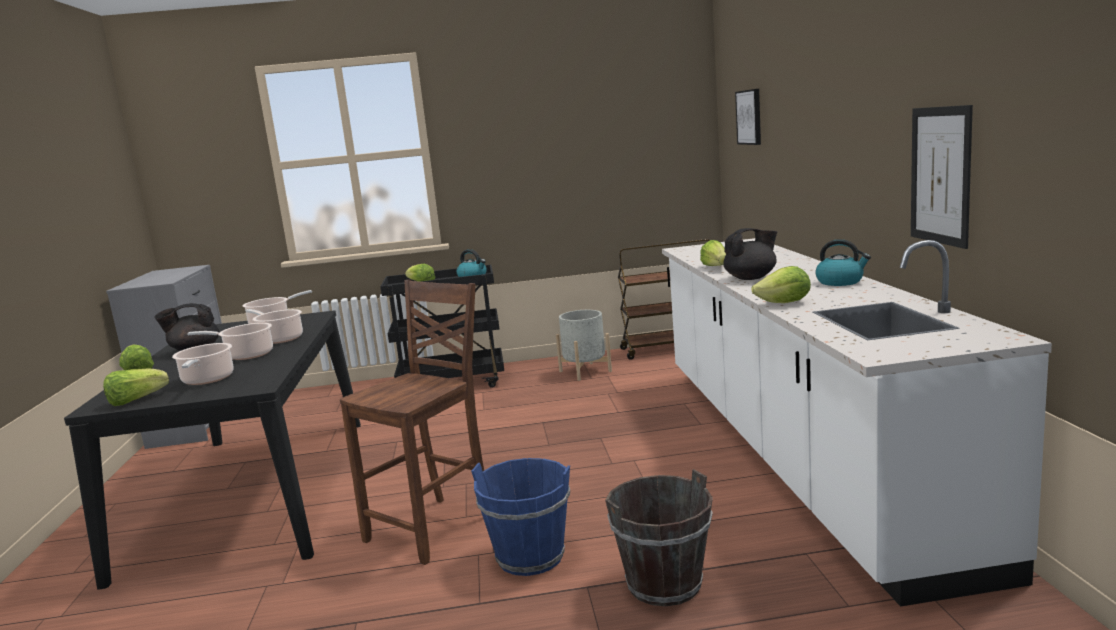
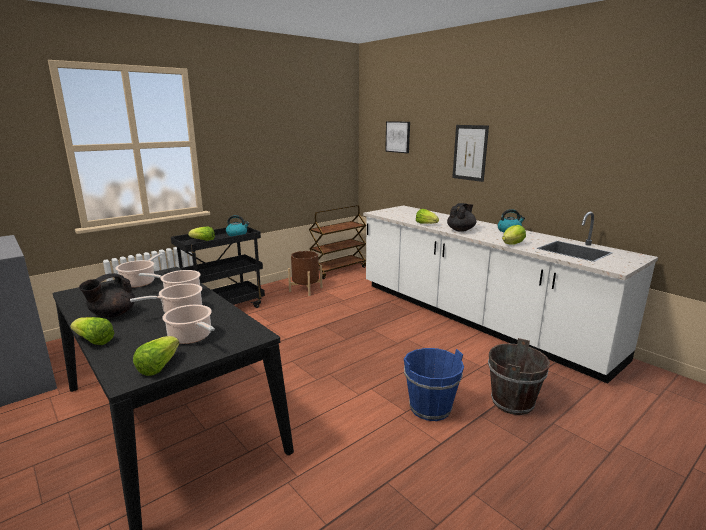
camera: 35 degrees left, 5 degrees up
brown chair [340,280,484,565] -> none
grey planter [556,310,612,381] -> brown planter [288,251,322,296]
picture [911,105,973,249] -> picture moved to [452,125,489,182]

